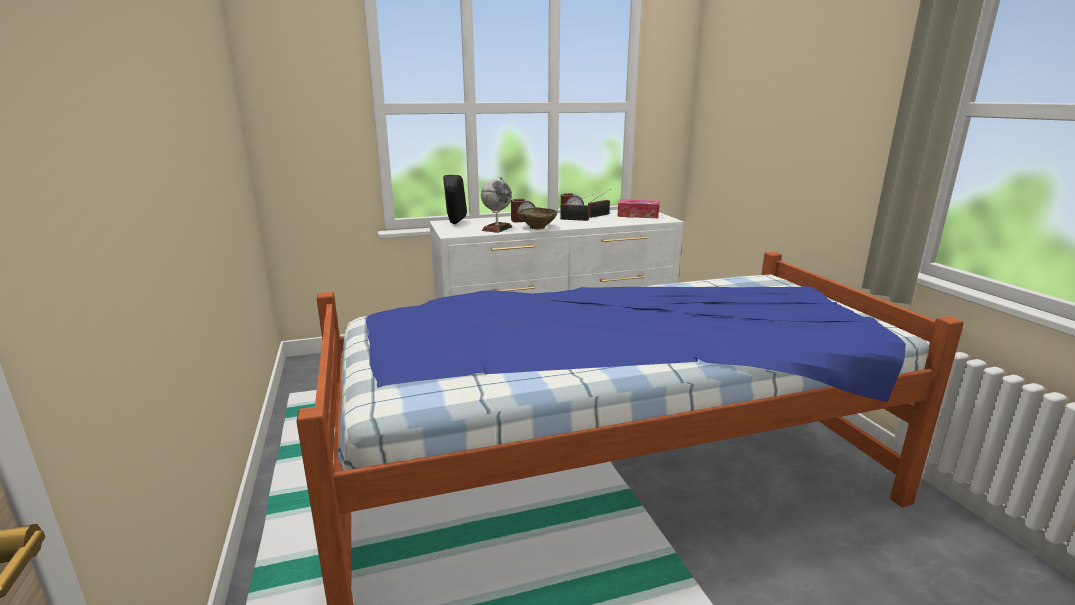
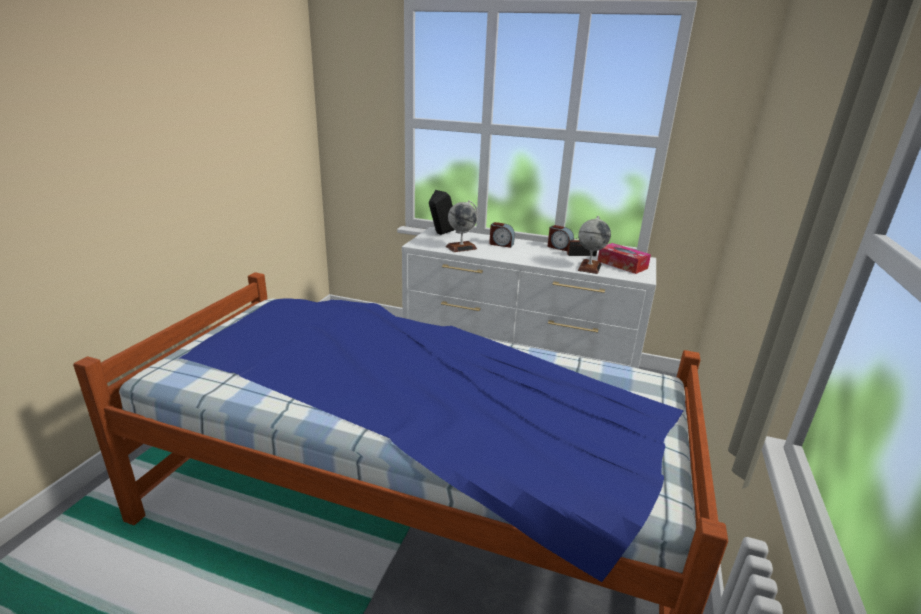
camera: 35 degrees right, 5 degrees up
beige bowl [517,207,558,229] -> none
radio [560,195,591,221] -> none
none -> globe [578,216,611,274]

